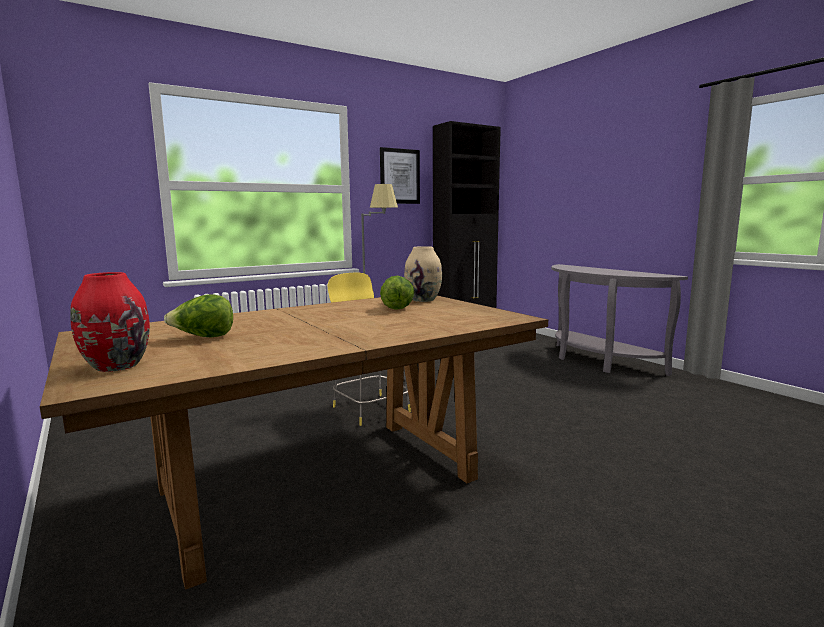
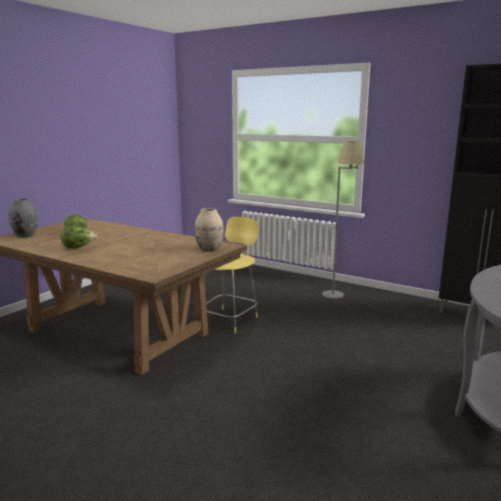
camera: 65 degrees right, 5 degrees up
red vase [70,272,150,372] -> grey vase [9,199,38,237]
picture [380,147,420,204] -> none
lettuce [380,276,414,310] -> lettuce moved to [61,226,97,249]

